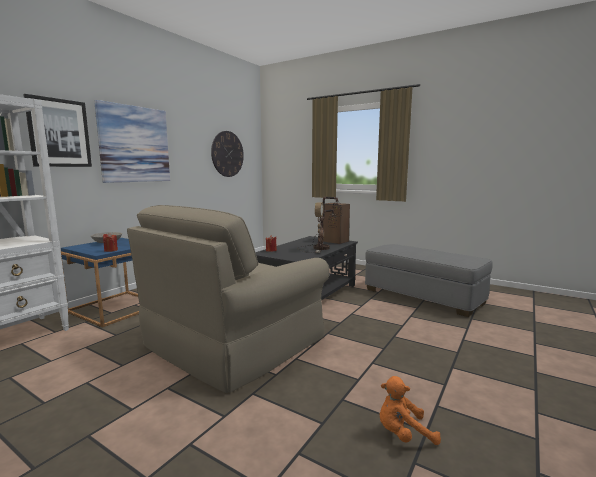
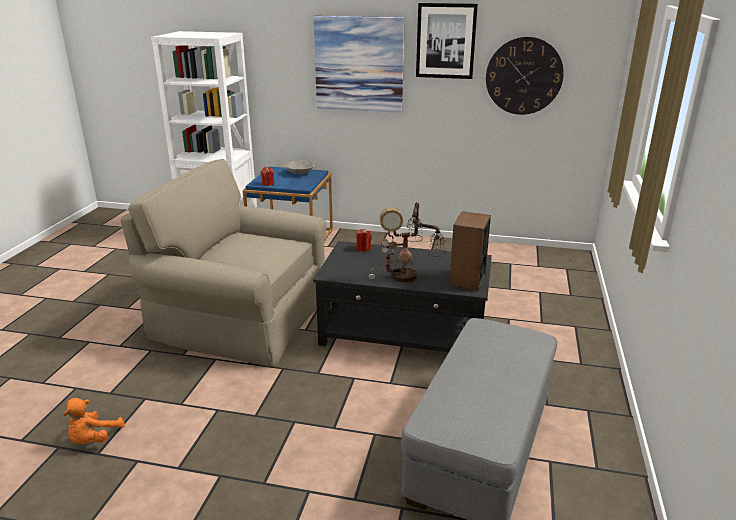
camera: 70 degrees right, 15 degrees up
picture [23,94,92,167] -> picture moved to [416,3,478,79]
orange plush toy [379,376,441,445] -> orange plush toy turned 135 degrees counterclockwise [63,398,125,444]

